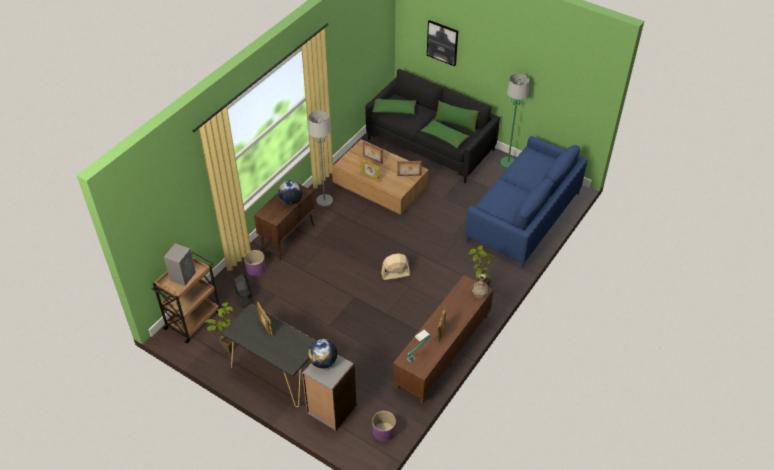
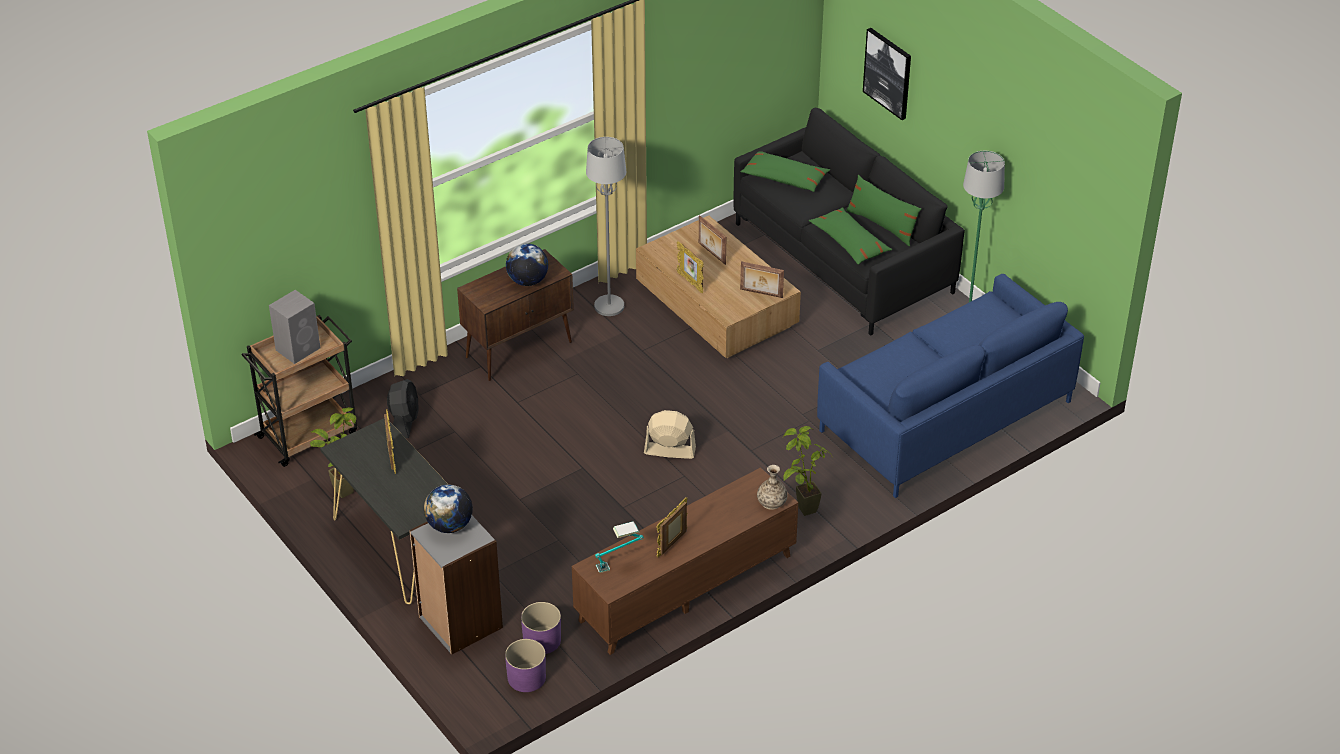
camera: 20 degrees right, 5 degrees down
purple planter [244,250,266,277] -> purple planter moved to [521,602,561,654]

